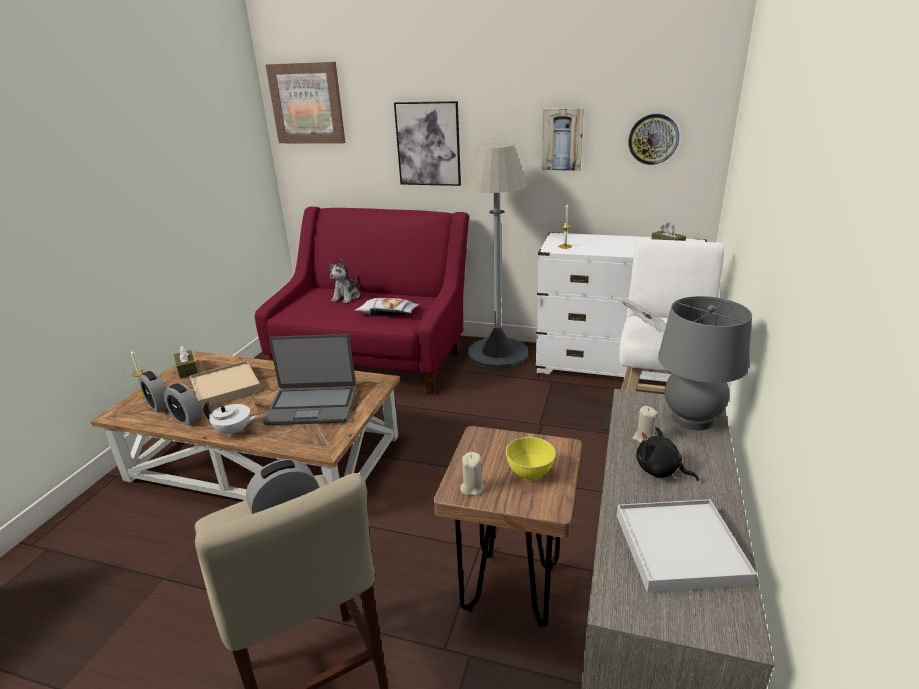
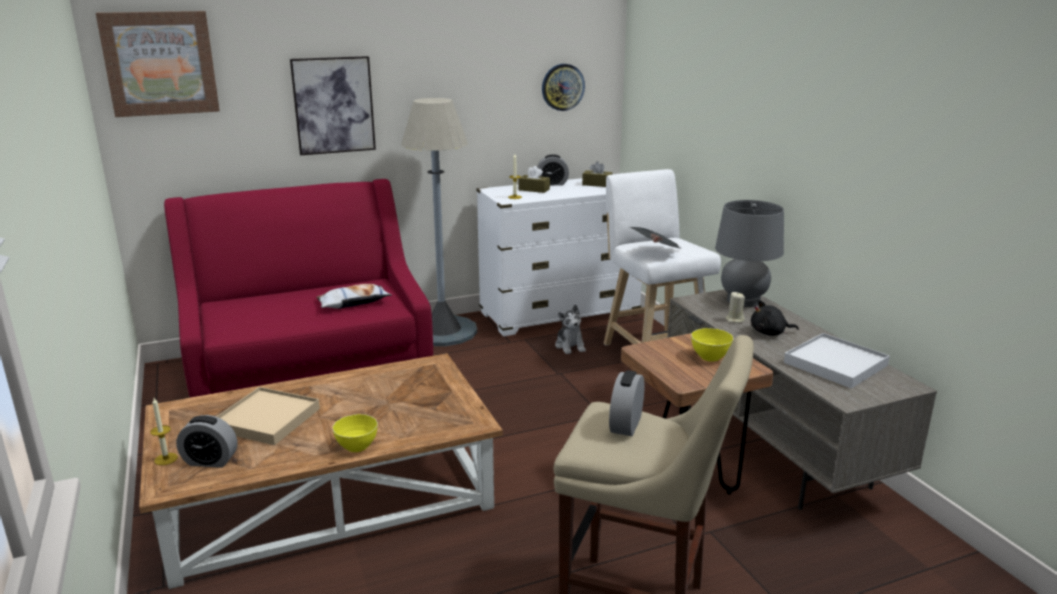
camera: 40 degrees left, 5 degrees down
alarm clock [164,383,202,426] -> alarm clock moved to [537,154,569,186]
brown tissue box [174,346,198,378] -> brown tissue box moved to [518,166,550,193]
white teapot [204,402,258,437] -> yellow bowl [332,414,378,452]
laptop [263,334,356,425] -> none
plush toy [328,259,360,303] -> plush toy moved to [555,304,586,354]
beige candle [460,452,484,496] -> none
picture [542,108,584,171] -> none

